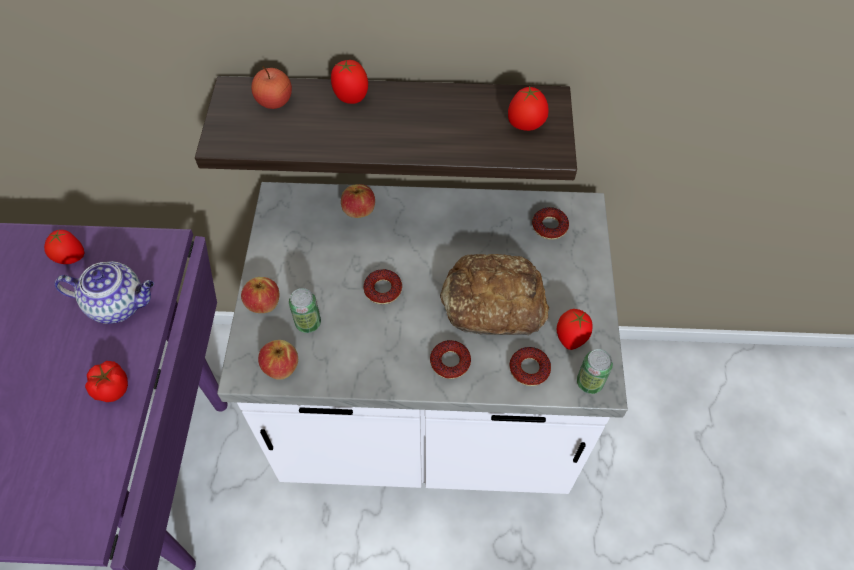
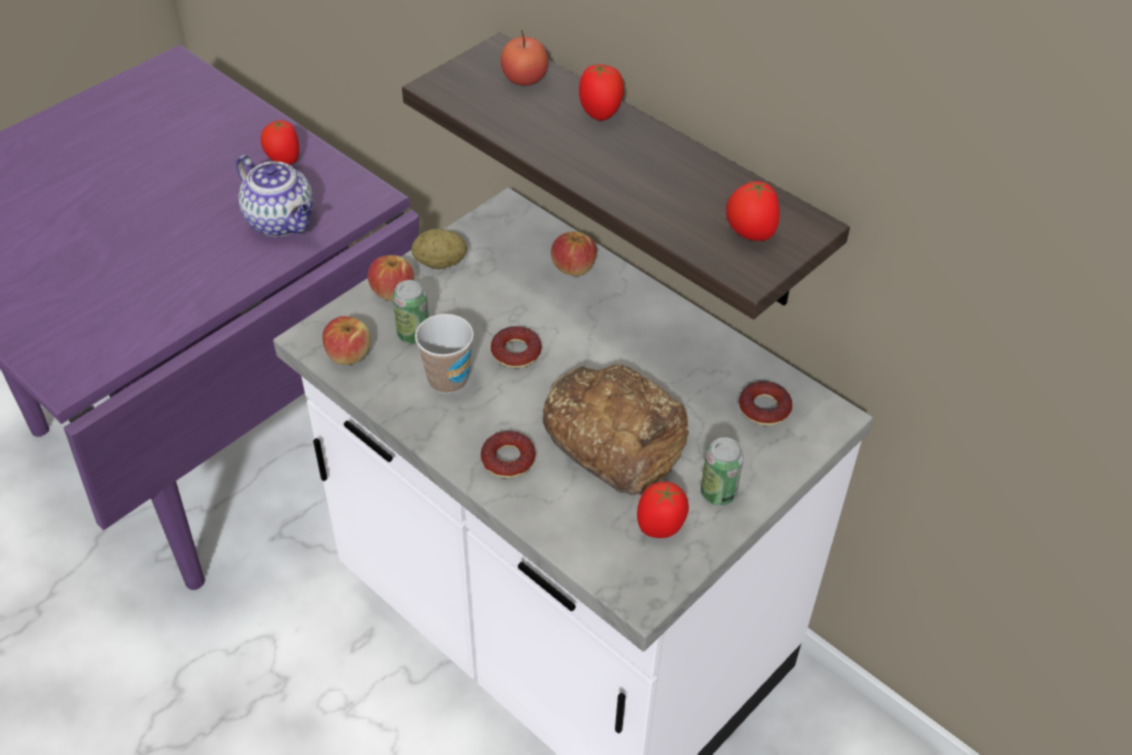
camera: 40 degrees right, 10 degrees down
tomato [85,361,128,402] -> none
donut [510,347,551,386] -> none
can [577,349,613,394] -> can moved to [701,437,744,505]
none -> potato [411,229,467,269]
none -> cup [415,314,474,394]

